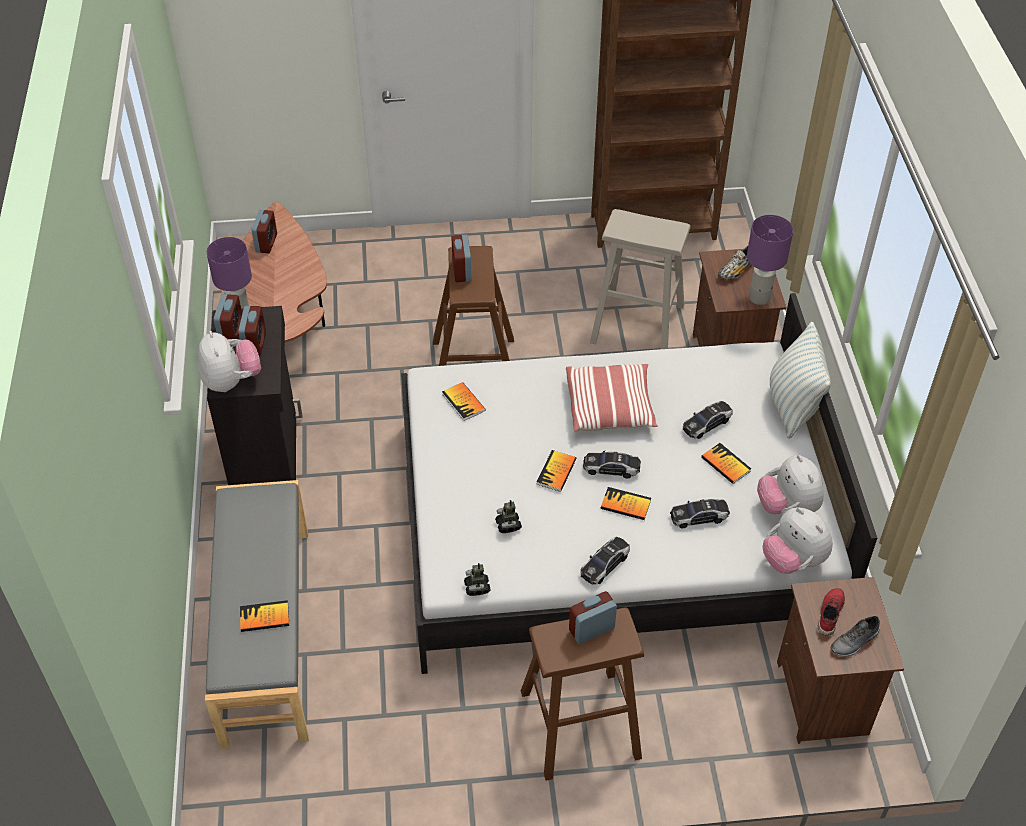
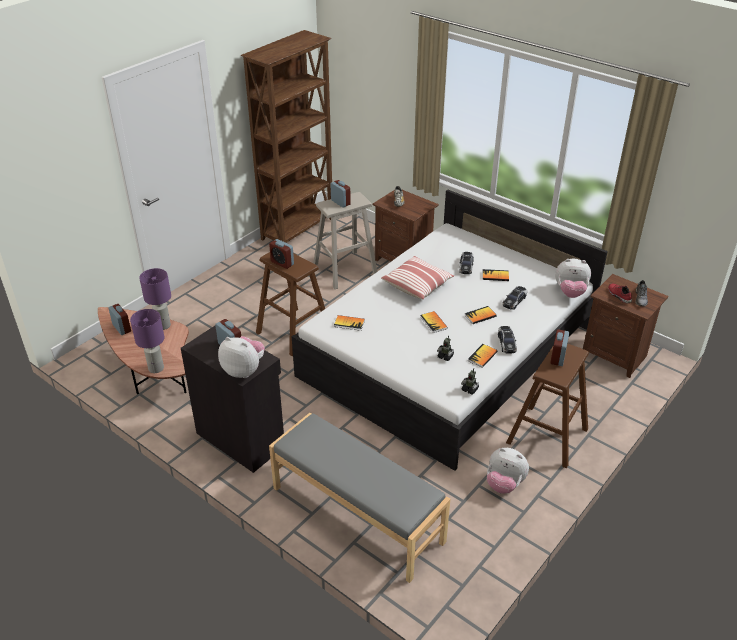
camera: 45 degrees left, 10 degrees down
alarm clock [214,294,242,339] -> alarm clock moved to [331,180,351,207]
book [240,600,289,632] -> book moved to [468,344,498,368]
toy car [583,451,641,478] -> none
purple table lamp [747,215,793,305] -> purple table lamp moved to [140,268,171,330]
plush toy [757,455,824,514] -> plush toy moved to [487,448,529,494]
pillow [770,322,831,439] -> none

